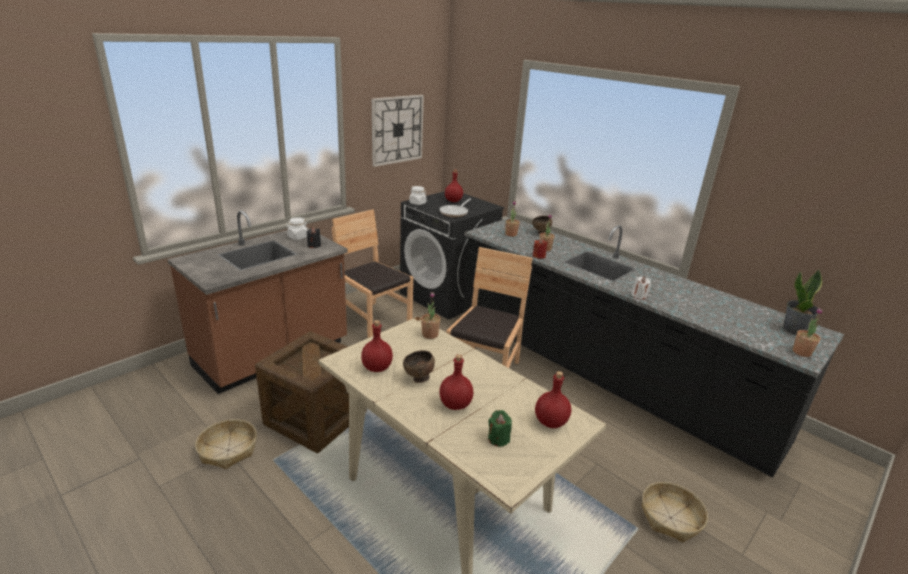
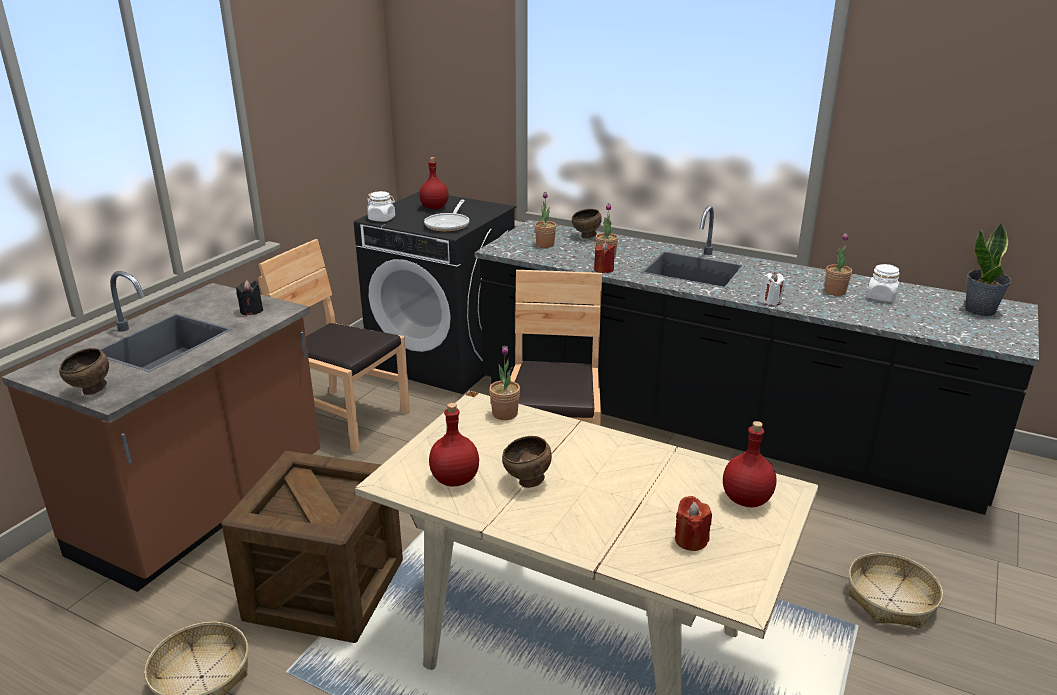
camera: 15 degrees left, 0 degrees up
white jar [286,217,308,240] -> white jar moved to [867,264,900,302]
wall clock [372,95,424,167] -> none
red bottle [439,354,473,410] -> none
green candle [488,410,512,447] -> red candle [675,496,712,551]
potted plant [793,308,822,357] -> potted plant moved to [825,233,852,296]
none -> brown bowl [59,348,109,395]

